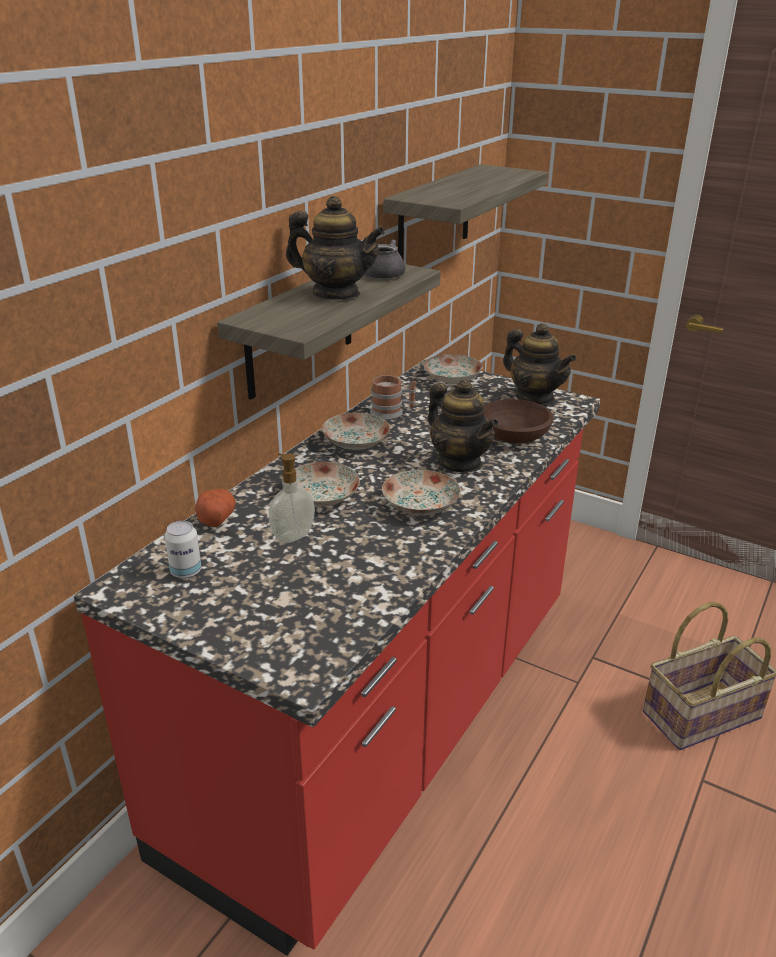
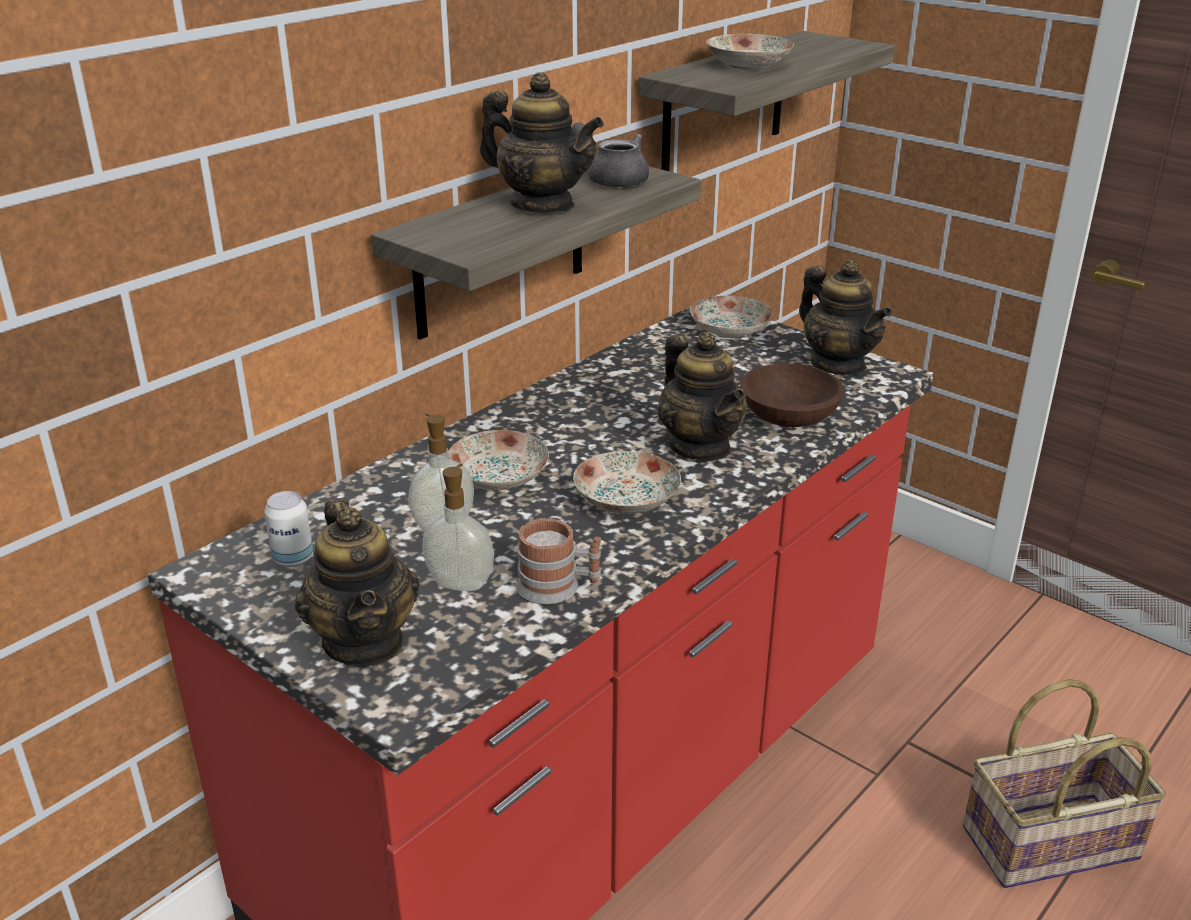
camera: 10 degrees right, 0 degrees up
potato [195,489,236,527] -> none
plate [322,413,390,450] -> plate moved to [706,34,794,70]
mug [370,375,416,420] -> mug moved to [517,518,601,605]
none -> teapot [295,498,419,667]
none -> soap dispenser [422,464,494,591]

